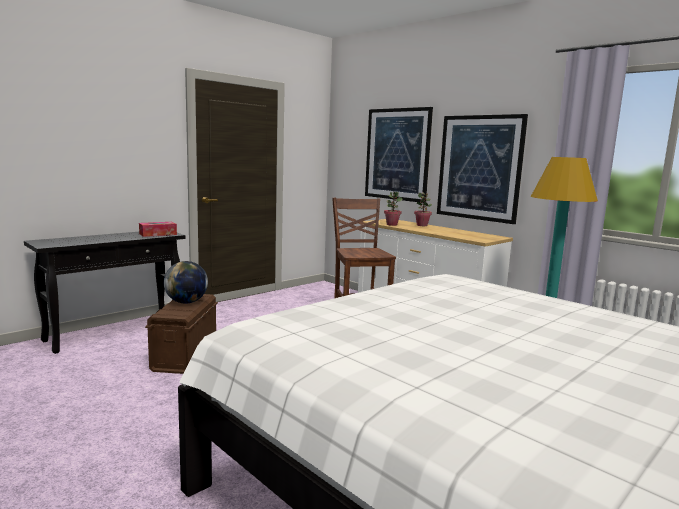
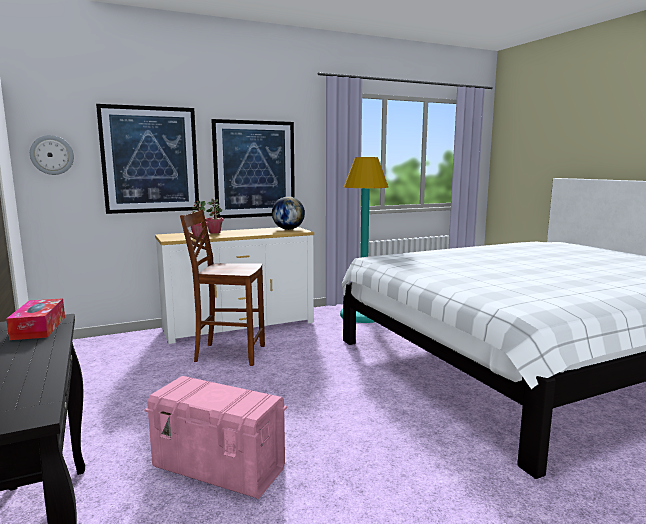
camera: 70 degrees left, 0 degrees up
brown storage box [145,294,218,374] -> pink storage box [144,376,287,499]
globe [164,261,208,304] -> globe moved to [272,196,305,230]
none -> wall clock [30,135,74,175]

